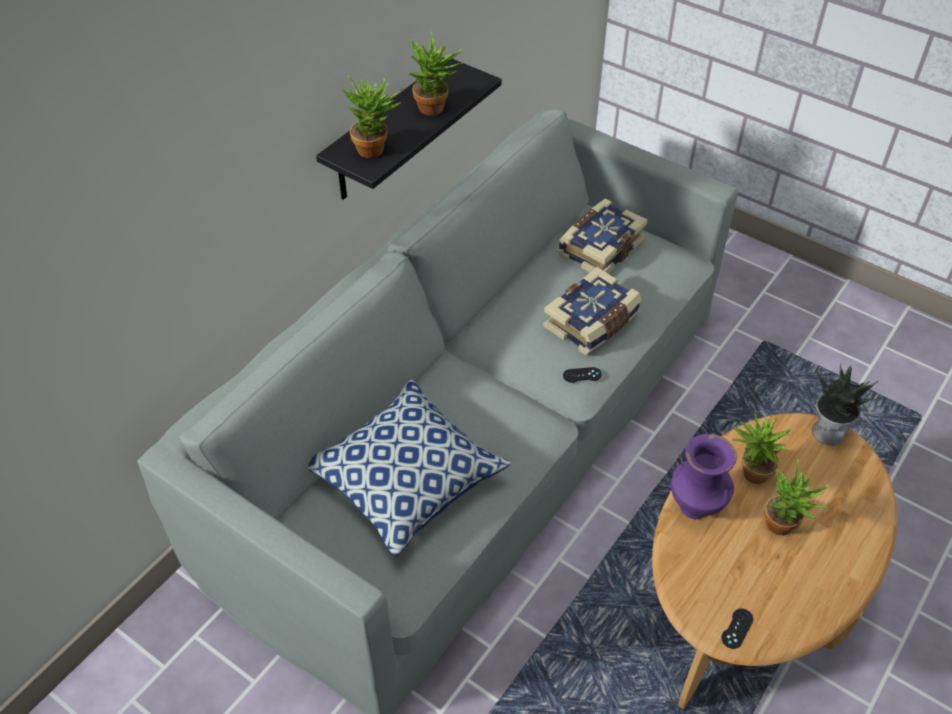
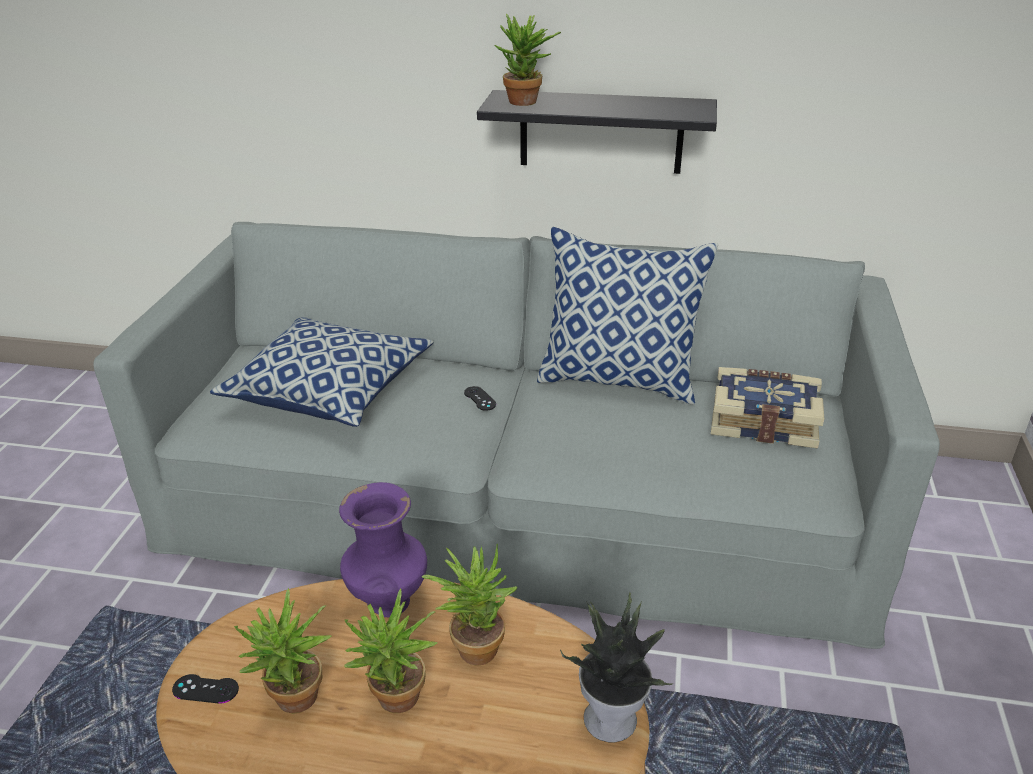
camera: 65 degrees right, 15 degrees down
potted plant [408,32,463,116] -> potted plant moved to [234,588,332,714]
book [543,267,642,355] -> none
black game controller [563,367,602,383] -> black game controller moved to [464,386,496,411]
none -> pillow [537,227,718,405]

